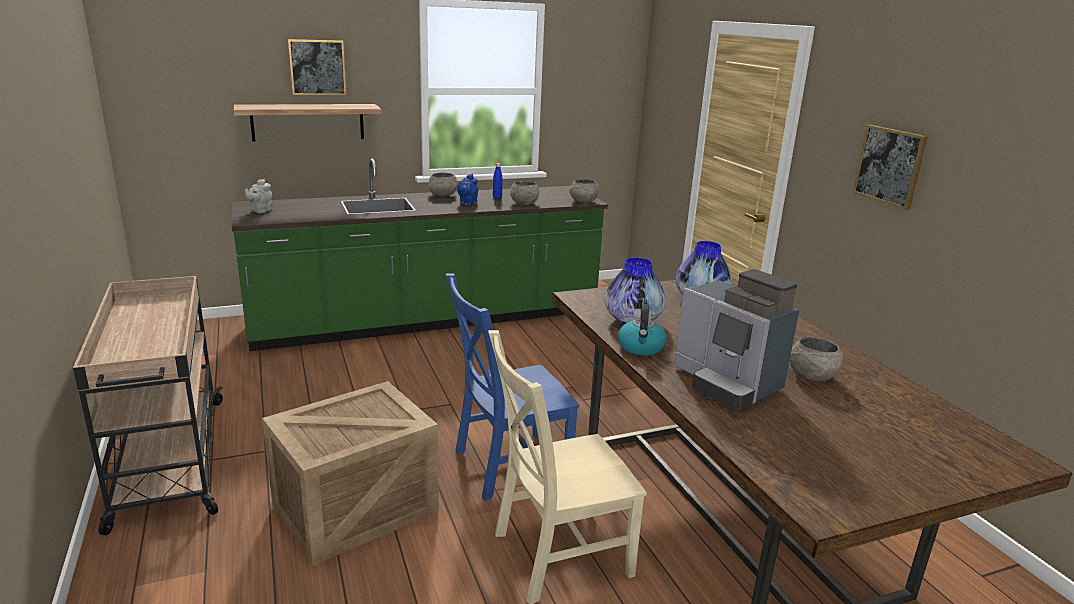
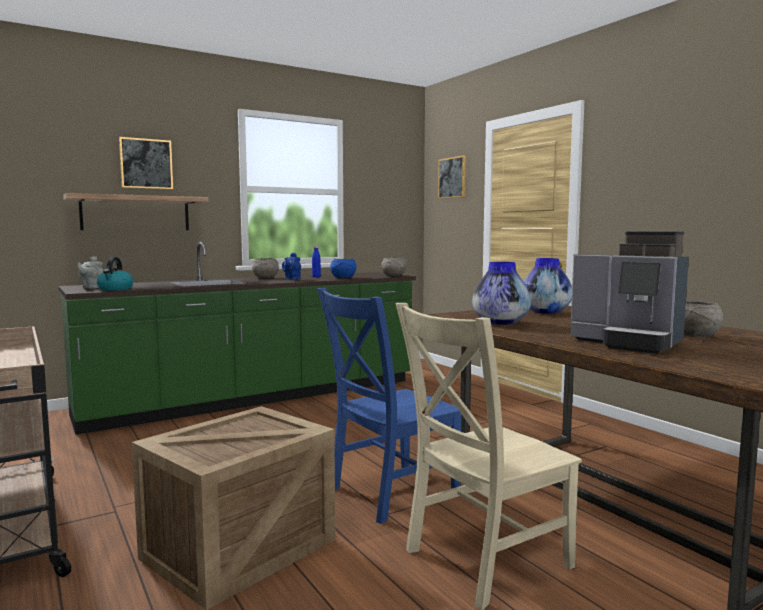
camera: 10 degrees left, 15 degrees down
grey bowl [510,181,539,205] -> blue bowl [330,259,357,278]
kettle [618,304,667,356] -> kettle moved to [97,257,134,291]
picture [853,125,928,210] -> picture moved to [438,155,466,199]

